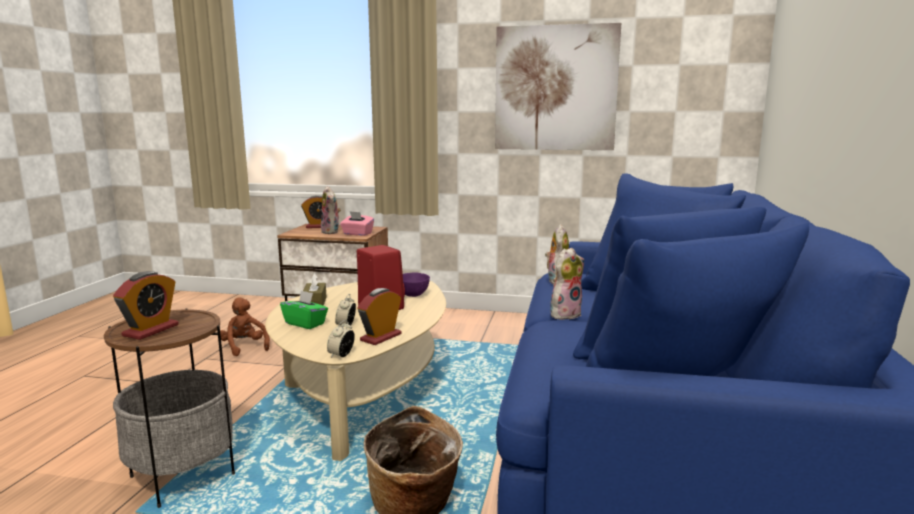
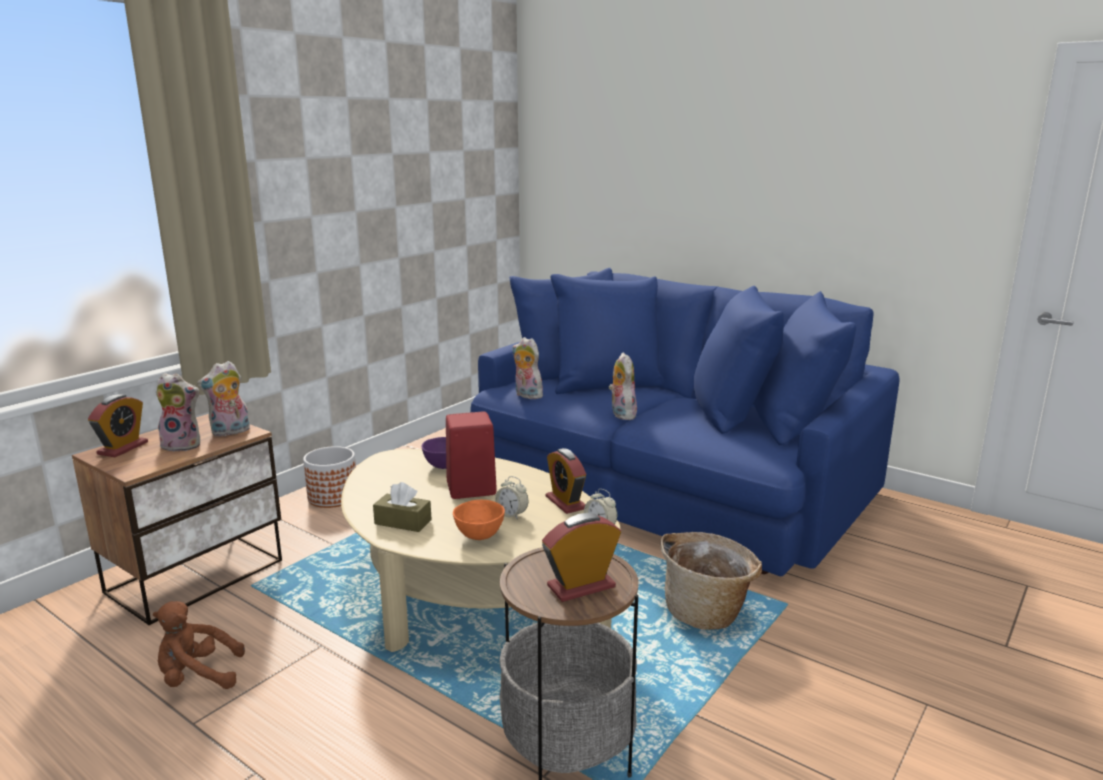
camera: 65 degrees left, 5 degrees up
alarm clock [113,271,179,340] -> alarm clock turned 75 degrees counterclockwise [542,513,621,602]
green tissue box [280,290,328,329] -> orange bowl [453,500,505,540]
pink tissue box [340,211,374,236] -> plush toy [197,361,250,437]
picture [495,23,621,150] -> none
none -> planter [303,446,356,508]

